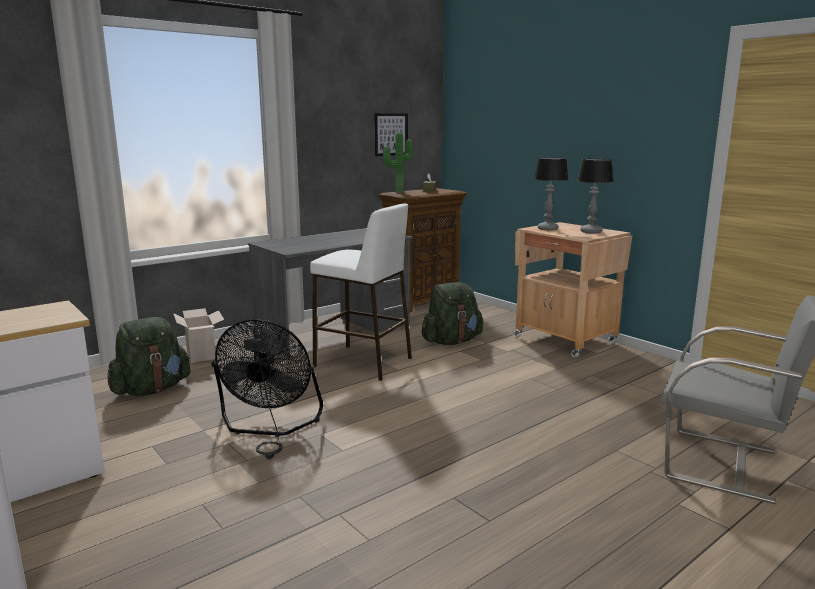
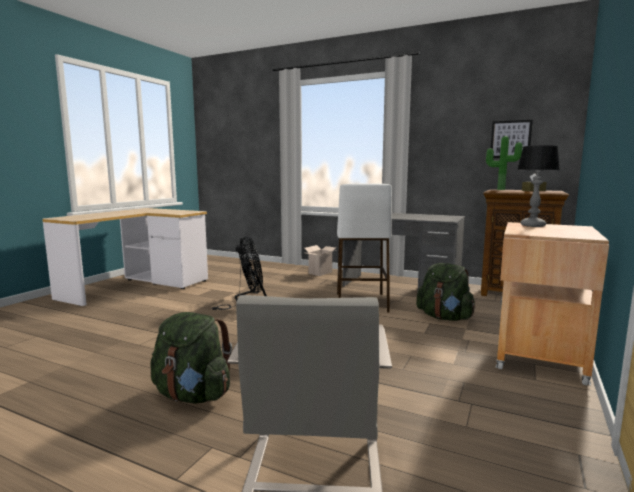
camera: 65 degrees right, 5 degrees down
green backpack [107,317,191,396] -> green backpack moved to [150,312,232,404]
table lamp [577,159,614,234] -> none

